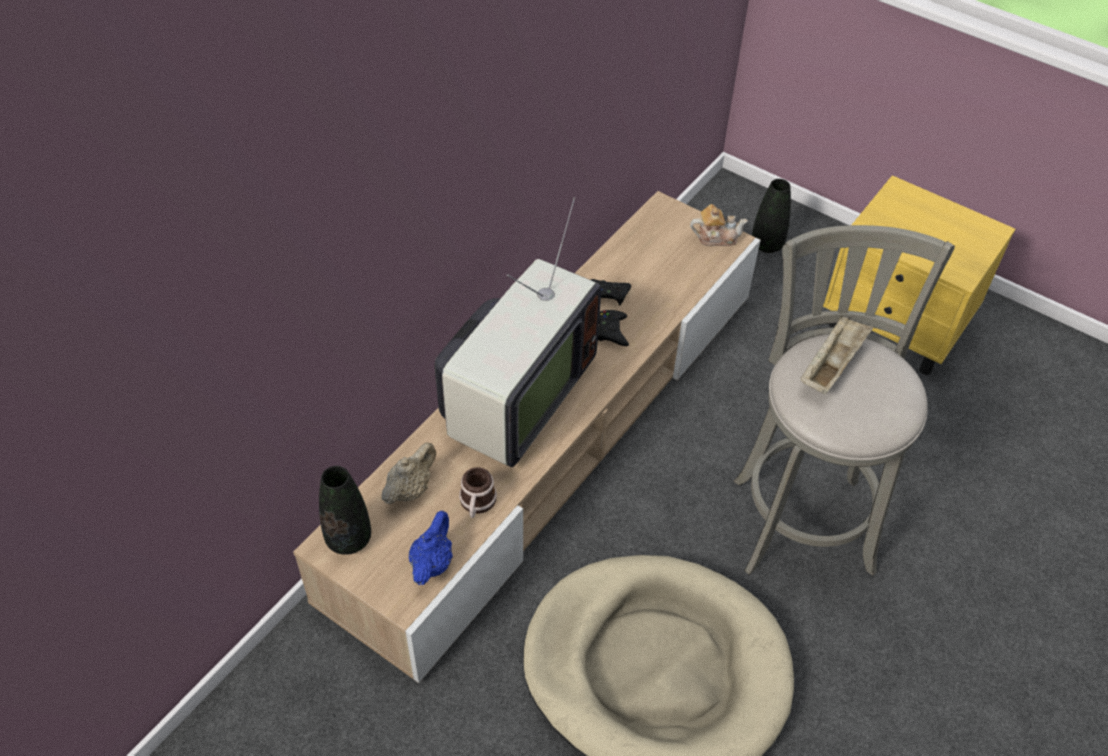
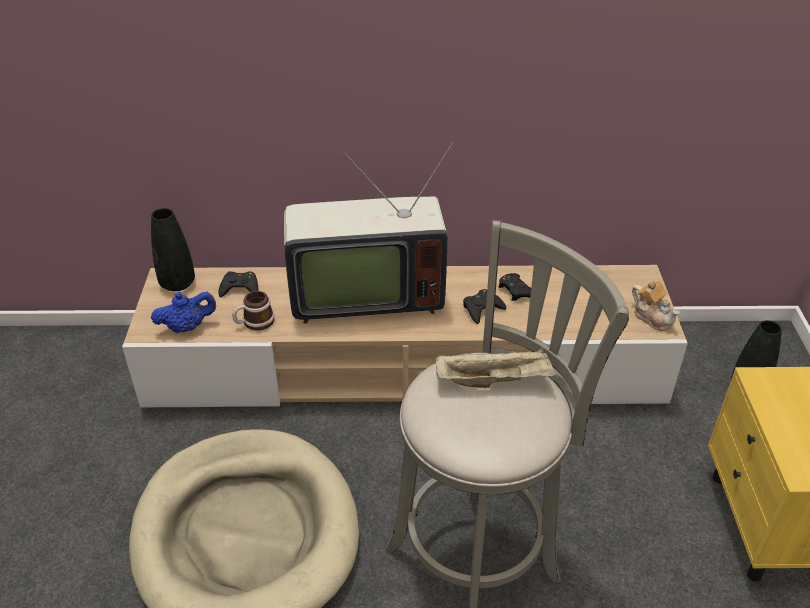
camera: 55 degrees right, 10 degrees down
beige teapot [382,443,436,504] -> black game controller [218,271,259,297]

